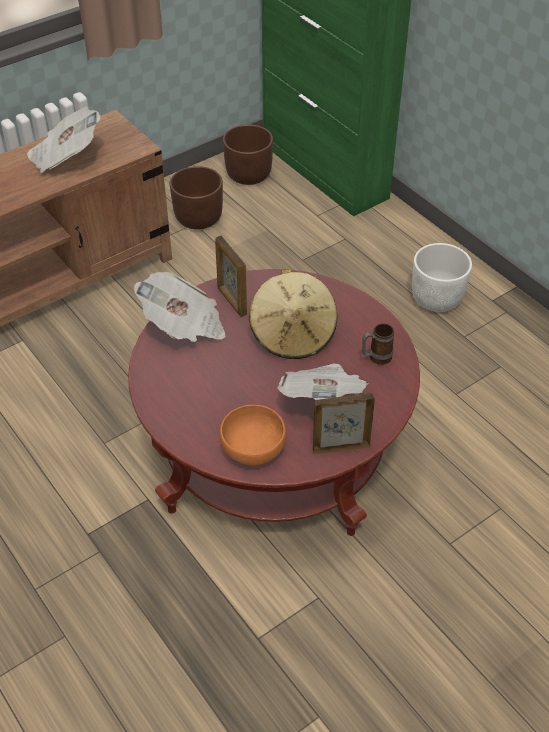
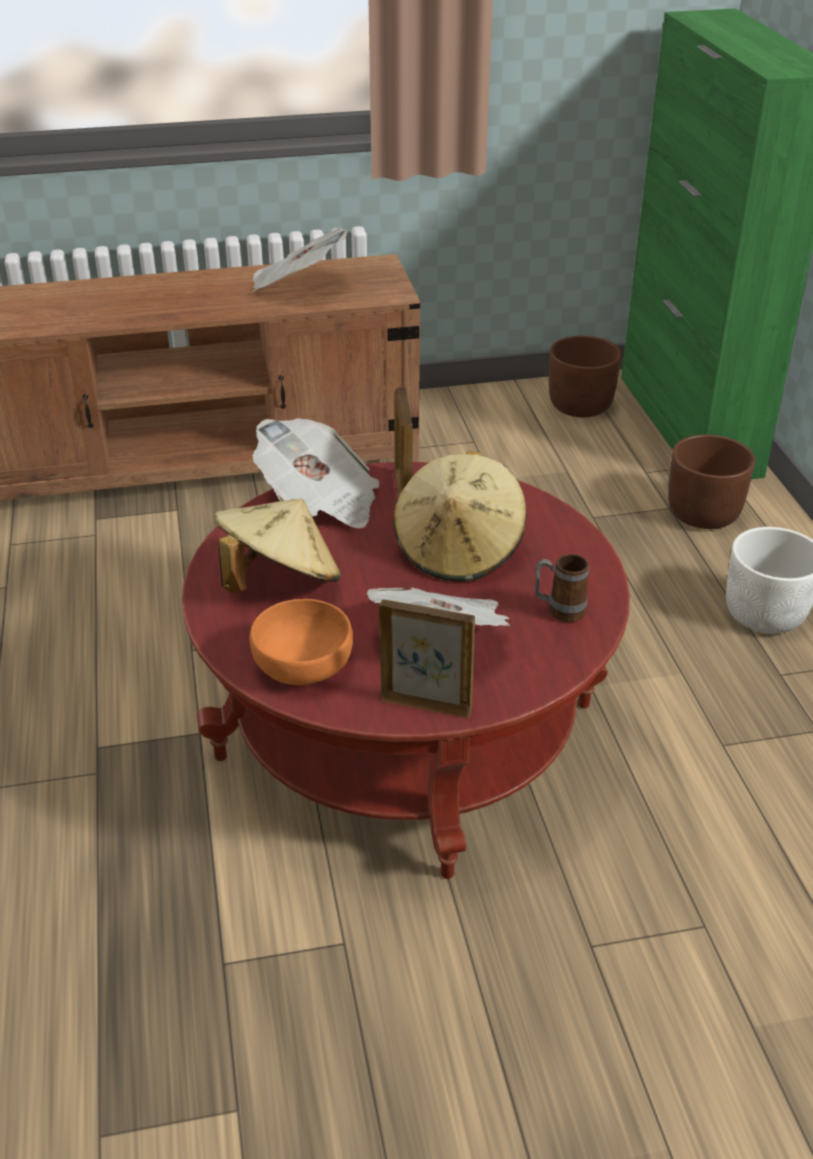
camera: 25 degrees right, 10 degrees down
brown planter [170,166,223,229] -> brown planter moved to [668,435,755,529]
none -> beige hat [213,499,341,593]

